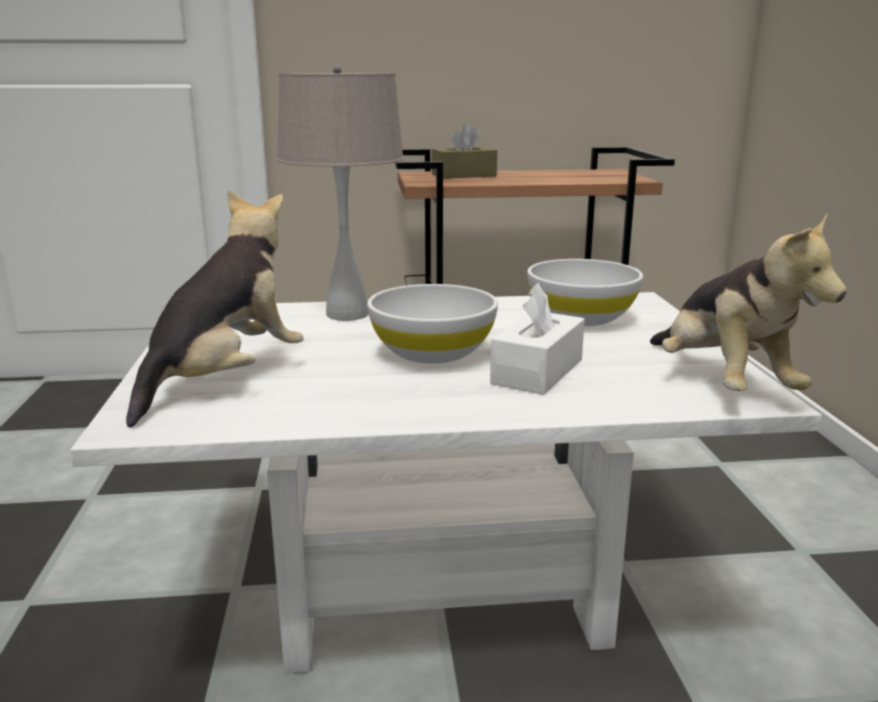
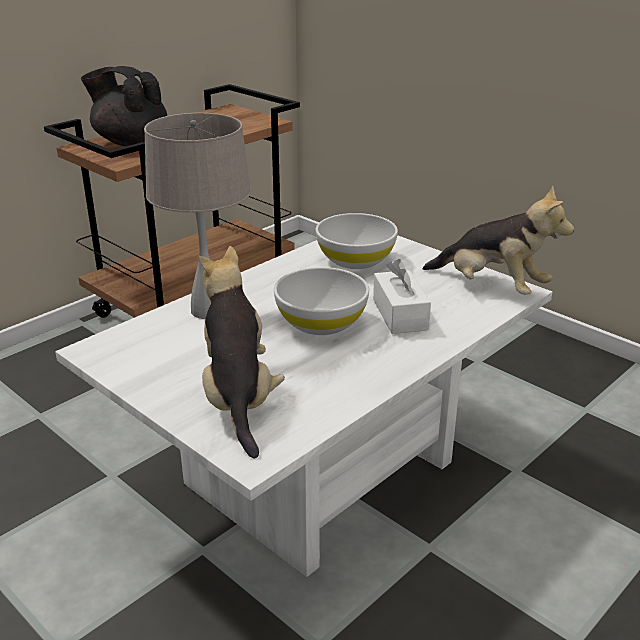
camera: 40 degrees left, 10 degrees up
brown tissue box [432,123,497,179] -> black teapot [81,66,167,146]

